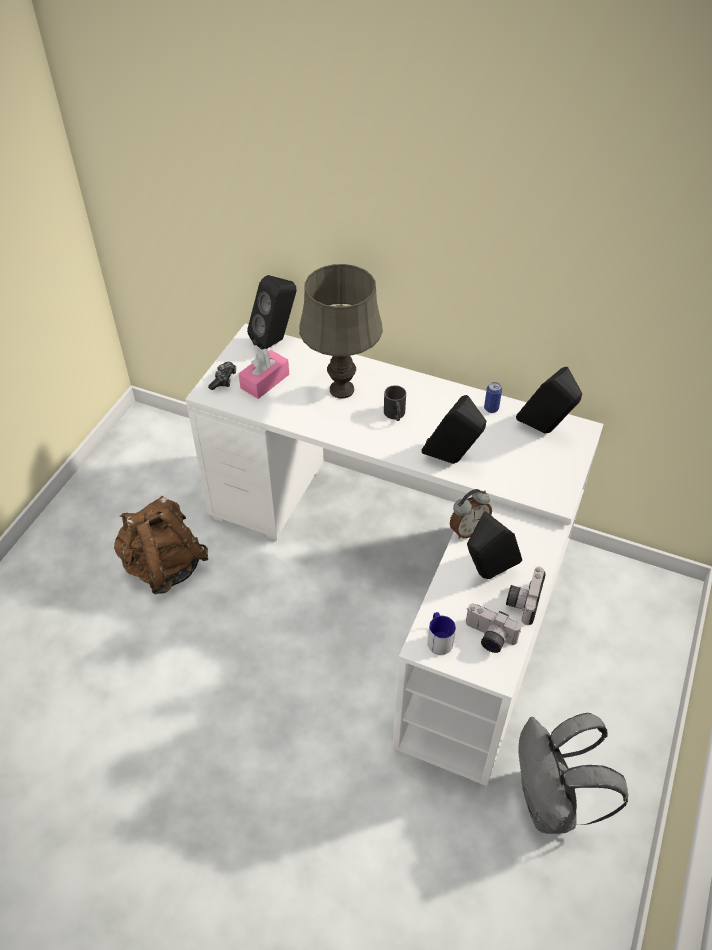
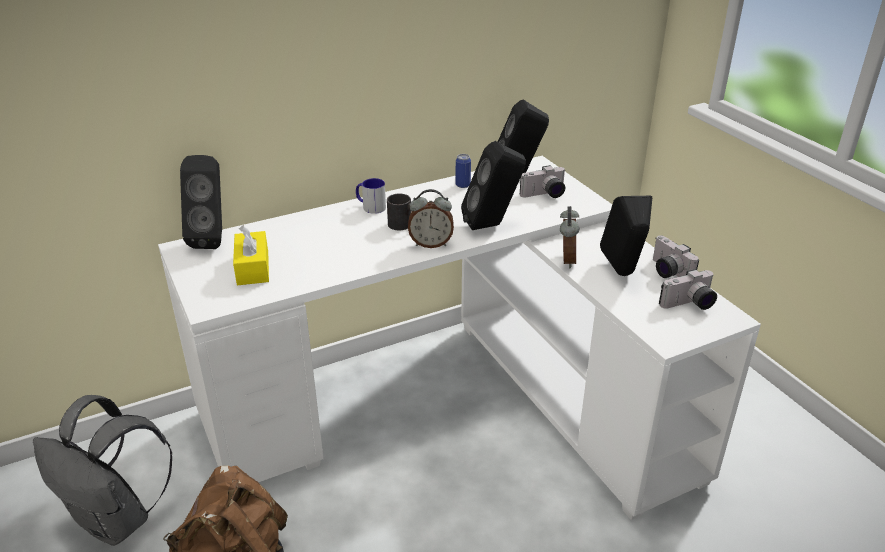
camera: 50 degrees left, 15 degrees down
game controller [208,362,236,390] -> none
pink tissue box [238,349,289,399] -> yellow tissue box [233,225,269,285]
grey table lamp [299,264,383,399] -> none
mug [427,612,456,655] -> mug moved to [356,178,386,214]
grey backpack [518,713,629,834] -> grey backpack moved to [33,395,172,546]
none -> alarm clock [408,189,454,248]
none -> camera [520,165,566,198]

